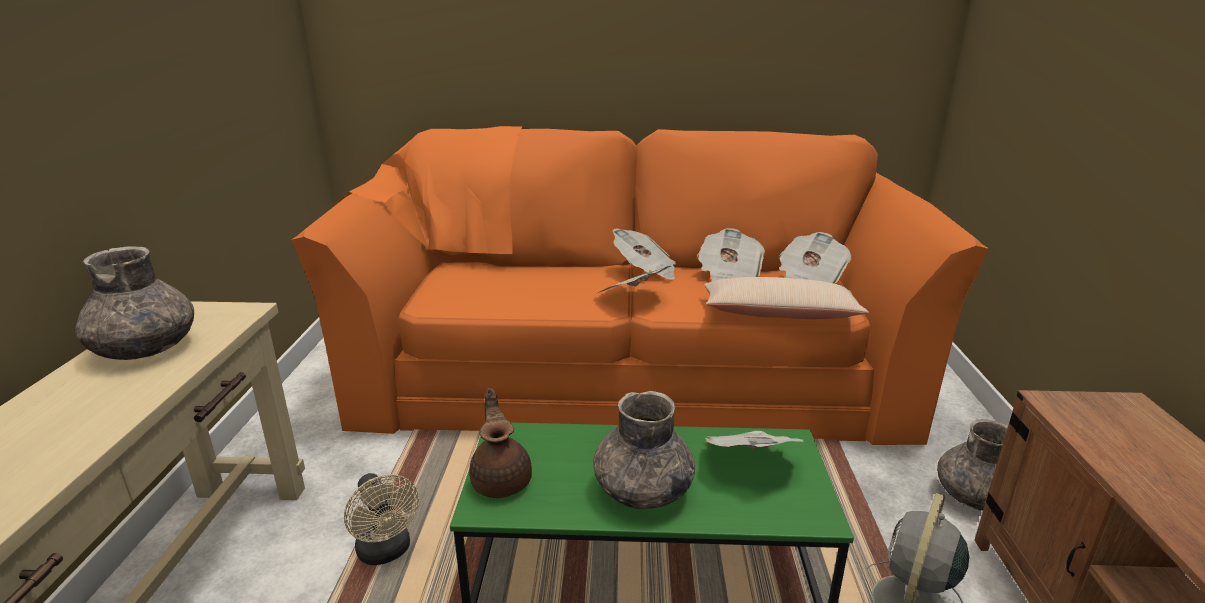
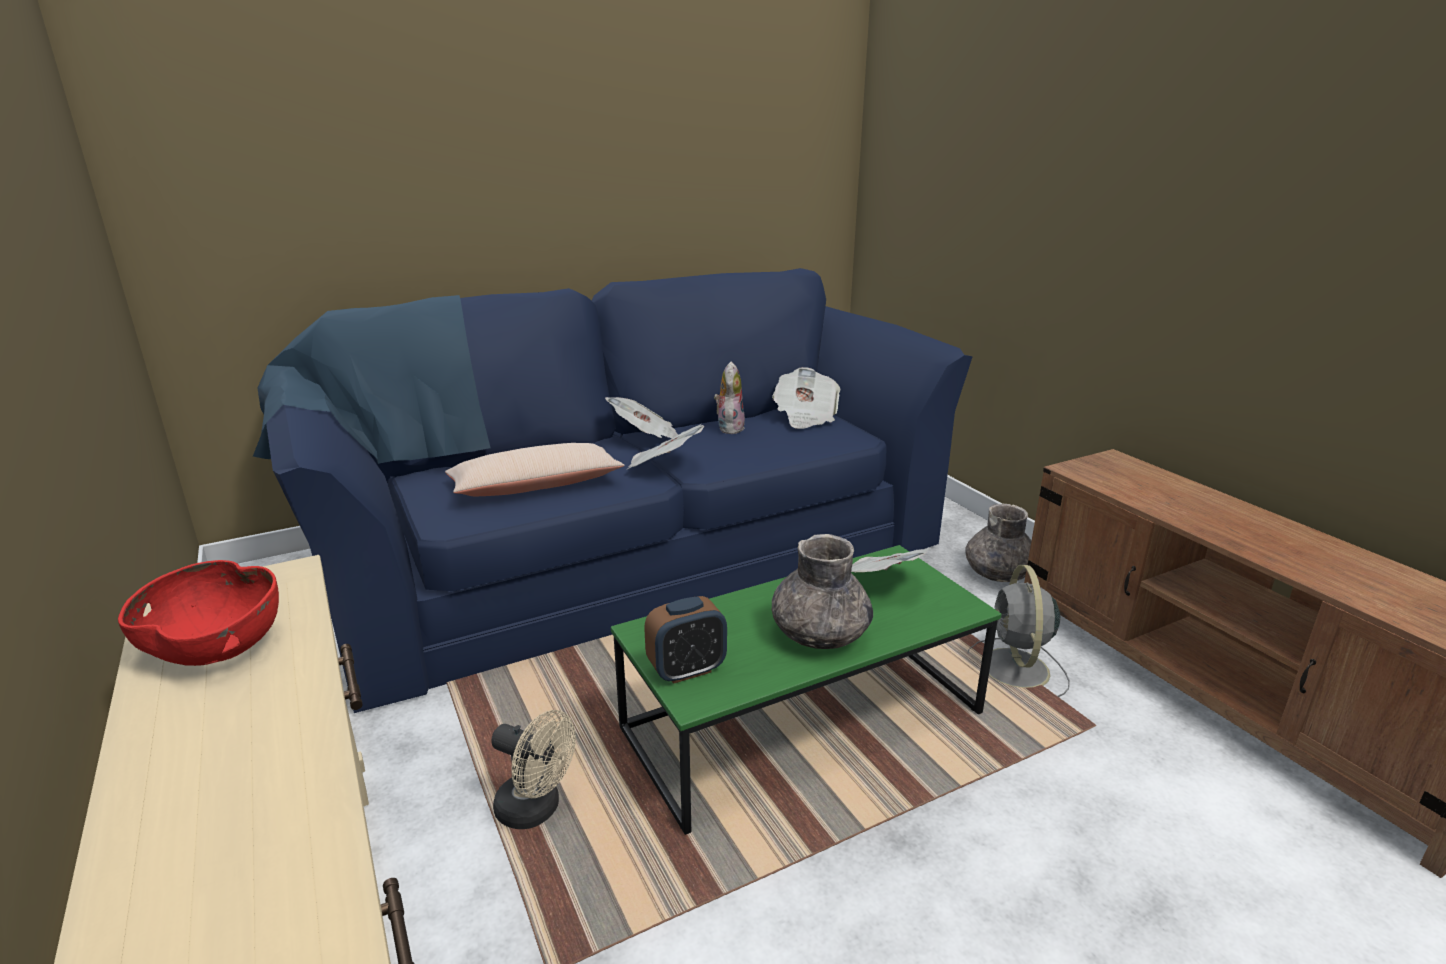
camera: 30 degrees left, 0 degrees up
grey vase [75,247,194,360] -> red bowl [118,560,279,666]
orange sofa [292,126,989,445] -> blue sofa [253,268,973,713]
brown teapot [469,388,532,498] -> alarm clock [644,596,727,684]
newspaper [697,228,765,281] -> plush toy [714,362,745,434]
beige pillow [704,277,869,319] -> beige pillow moved to [445,443,625,497]

